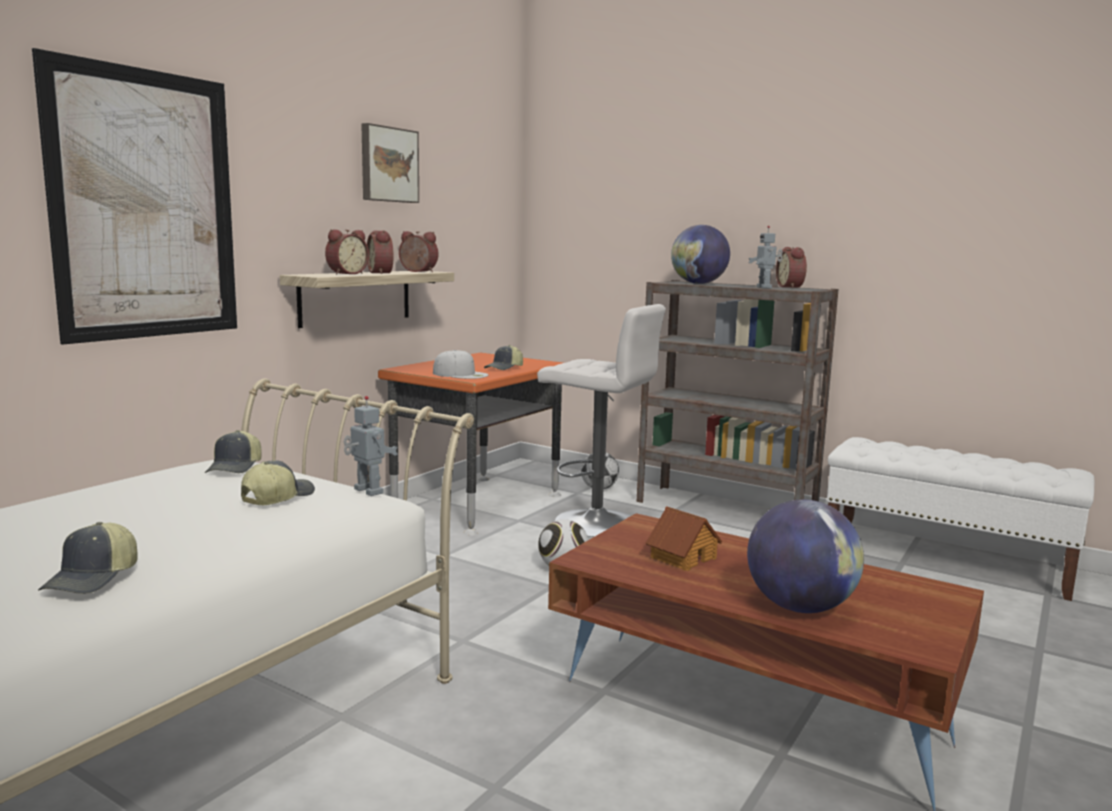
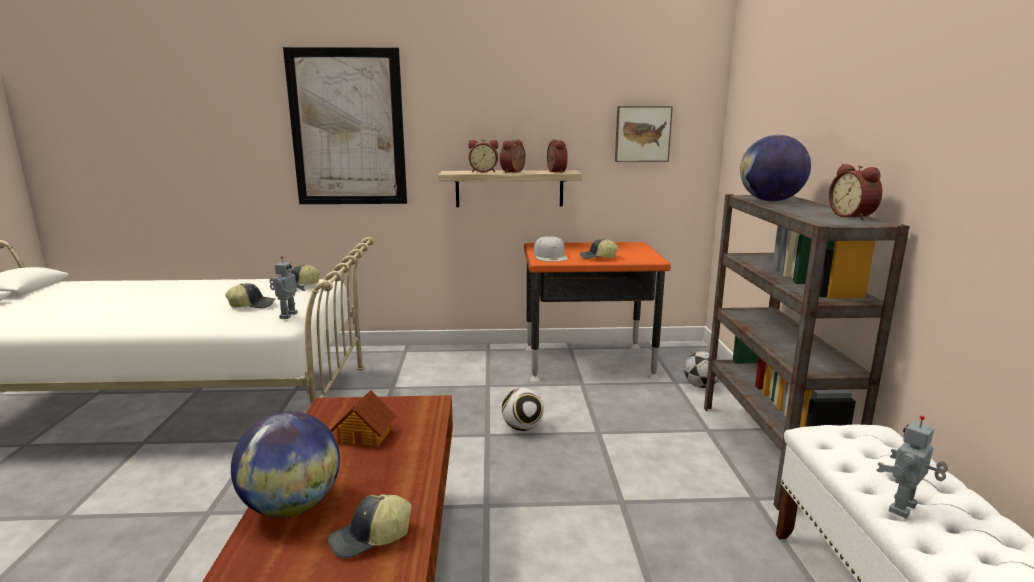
camera: 55 degrees right, 5 degrees up
cap [38,522,137,594] -> cap moved to [328,494,412,558]
picture [361,123,419,203] -> picture moved to [615,106,673,162]
white stool [537,304,666,537] -> none
toy robot [748,226,783,288] -> toy robot moved to [877,416,948,518]
alarm clock [776,247,807,288] -> alarm clock turned 60 degrees counterclockwise [829,164,882,220]

